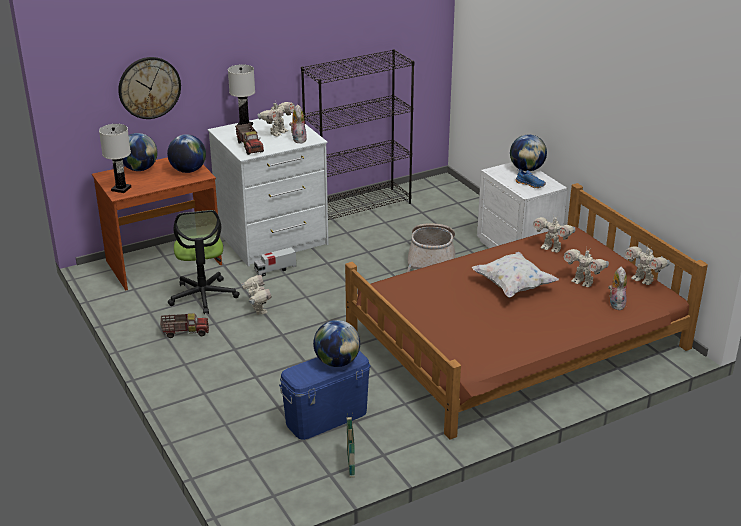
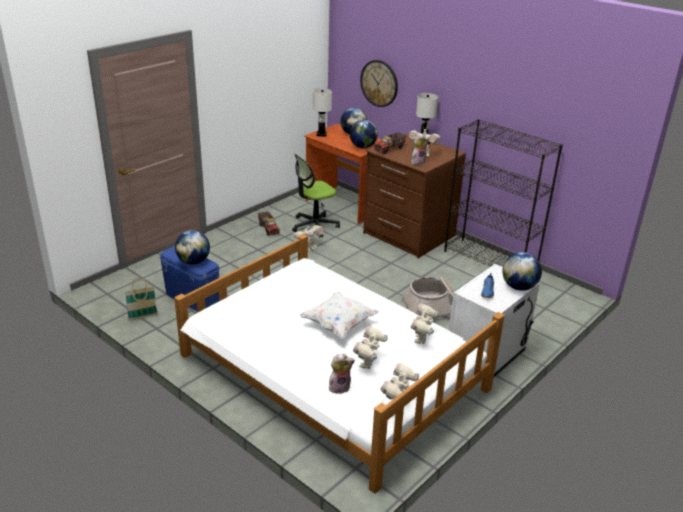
camera: 70 degrees right, 0 degrees up
white dresser [208,113,329,266] -> brown dresser [363,133,466,258]
toy truck [254,247,296,277] -> none
brown bed [345,183,708,440] -> white bed [174,234,505,494]

